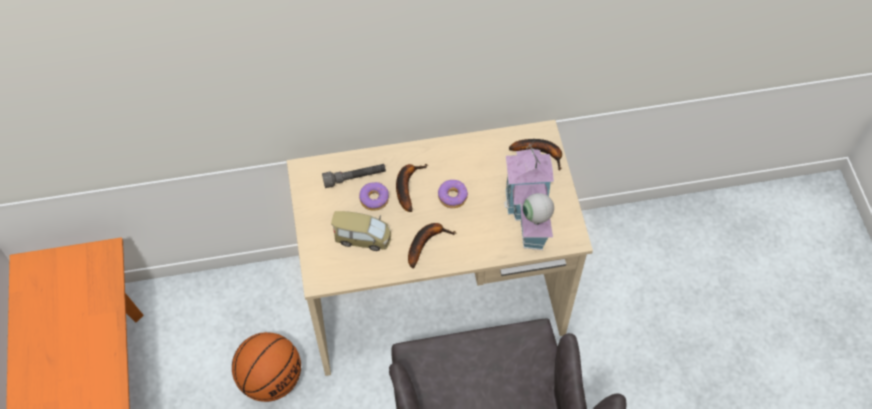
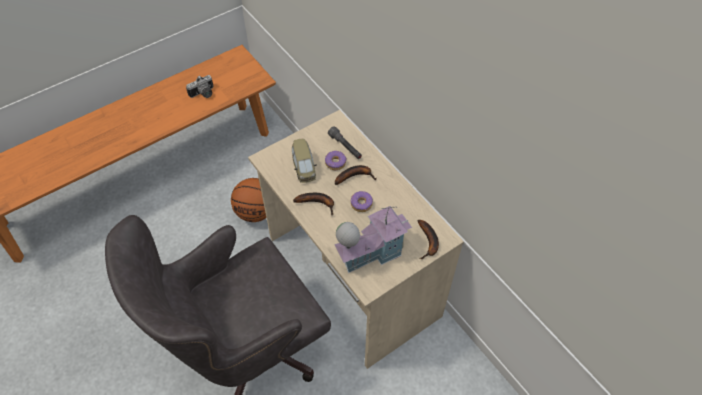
camera: 65 degrees right, 5 degrees down
none -> camera [186,75,213,98]

